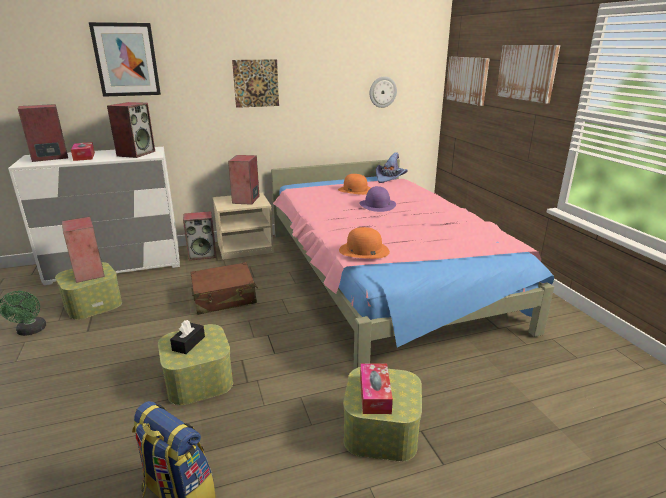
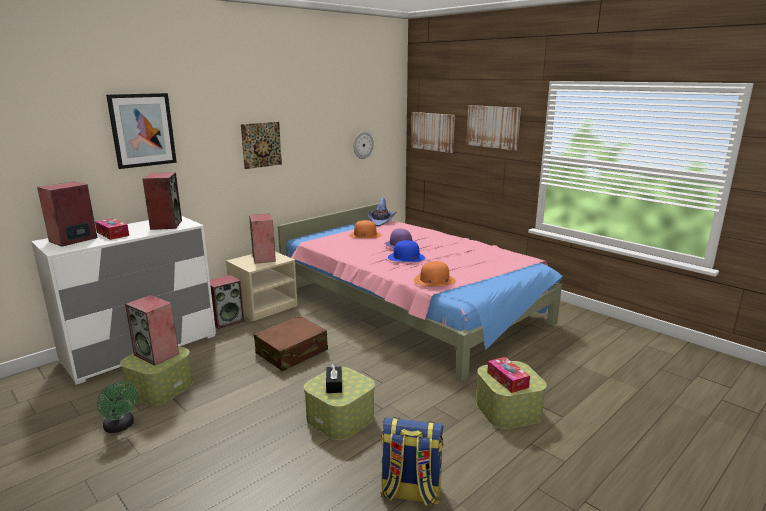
camera: 25 degrees left, 5 degrees down
none -> blue hat [388,240,425,262]

